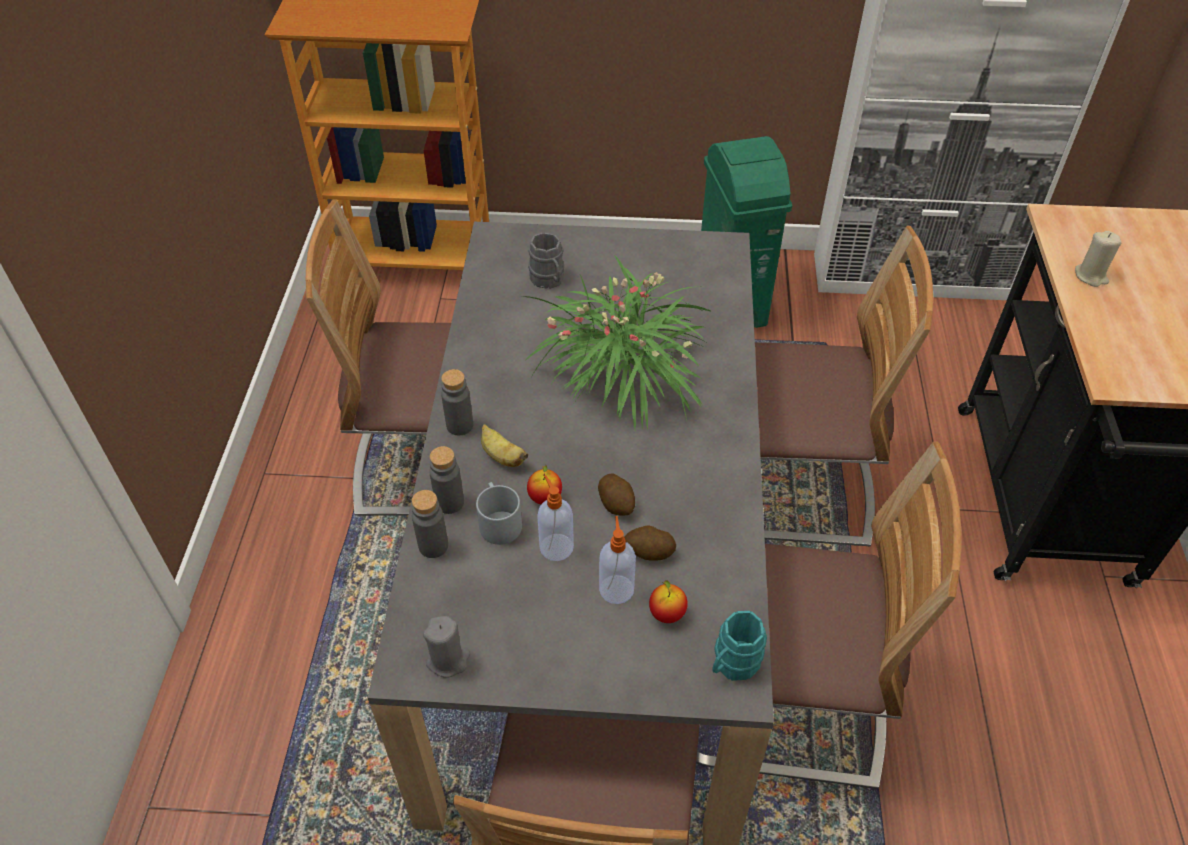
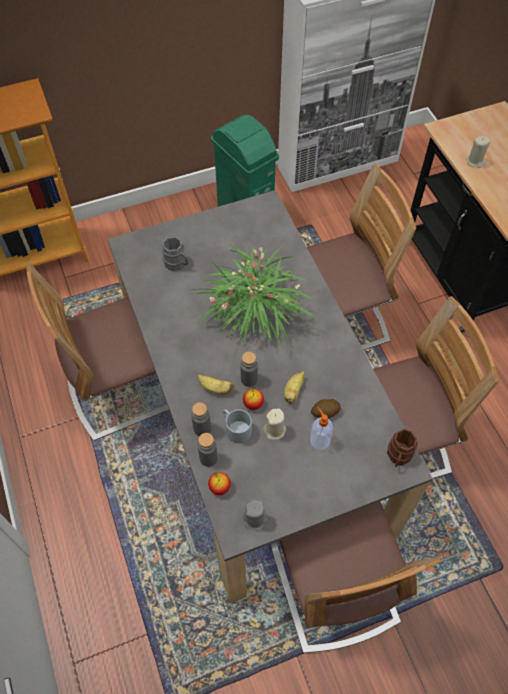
camera: 25 degrees left, 10 degrees up
grey bottle [441,369,473,436] -> grey bottle moved to [240,352,258,387]
soap dispenser [537,475,574,561] -> beige candle [263,408,286,440]
potato [598,473,635,515] -> banana [284,371,305,403]
apple [649,580,688,623] -> apple moved to [208,472,231,495]
turquoise mug [712,611,767,681] -> brown mug [387,429,418,467]

